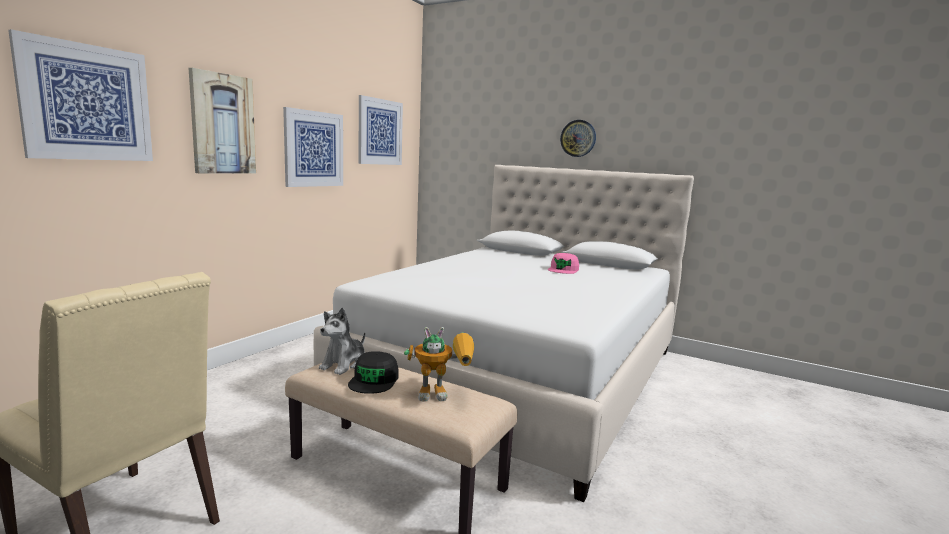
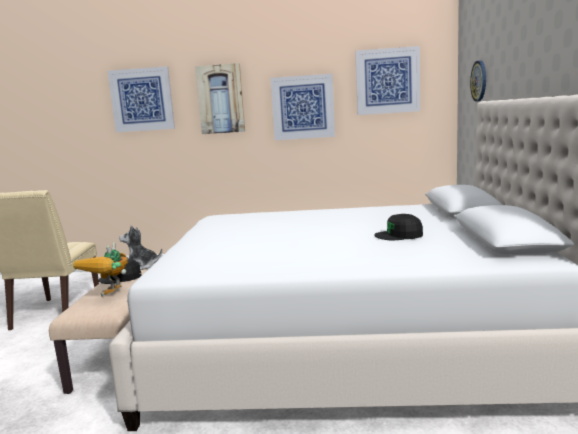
camera: 65 degrees right, 0 degrees up
toy robot [404,327,474,402] -> toy robot turned 45 degrees clockwise [73,242,128,297]
pink cap [548,253,579,274] -> black cap [374,214,423,241]
wall clock [560,120,596,157] -> wall clock moved to [470,60,486,102]

